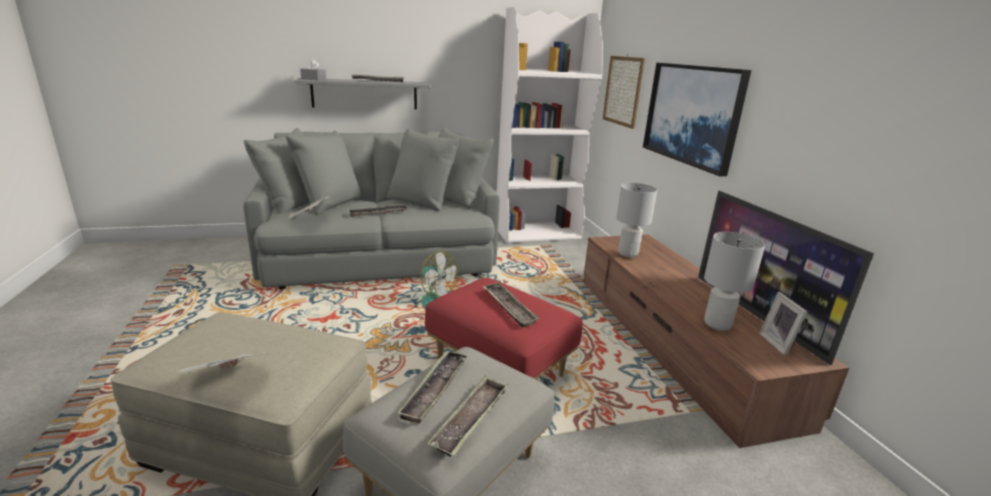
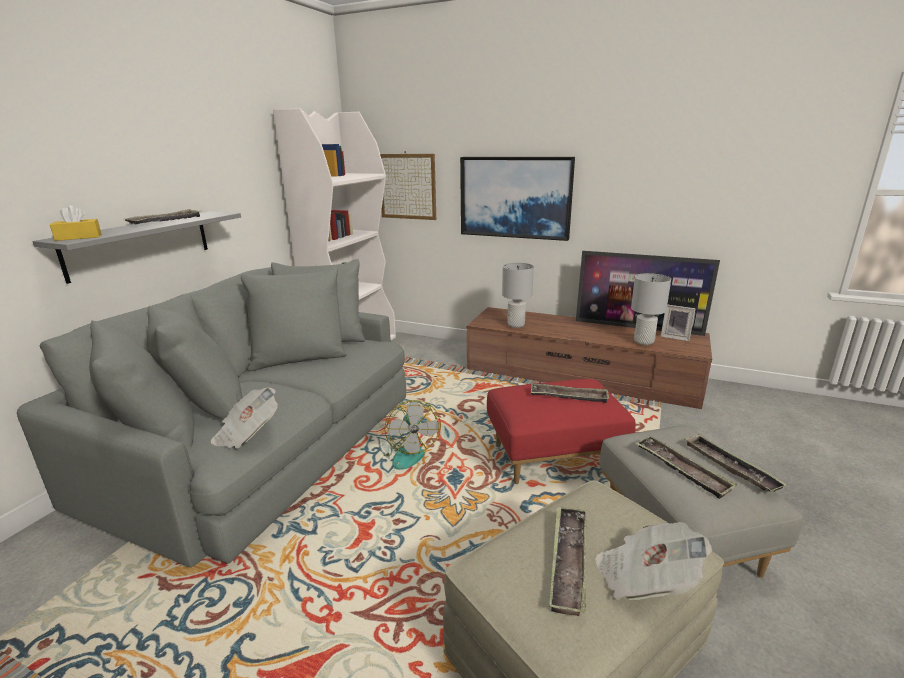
camera: 50 degrees left, 0 degrees up
grey tissue box [300,59,326,81] -> yellow tissue box [50,205,101,241]
tray [348,205,409,217] -> tray moved to [549,507,586,616]
fan [401,251,458,309] -> fan turned 90 degrees clockwise [384,400,441,470]

